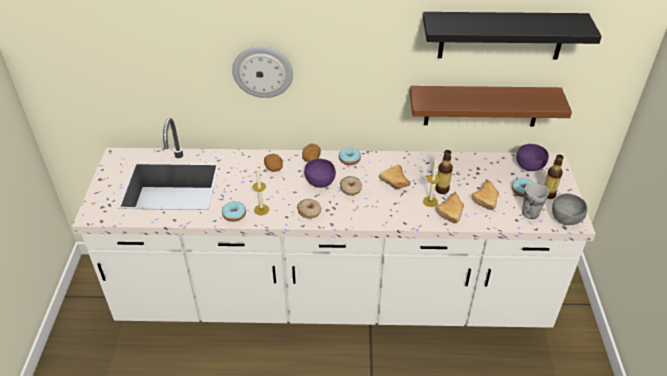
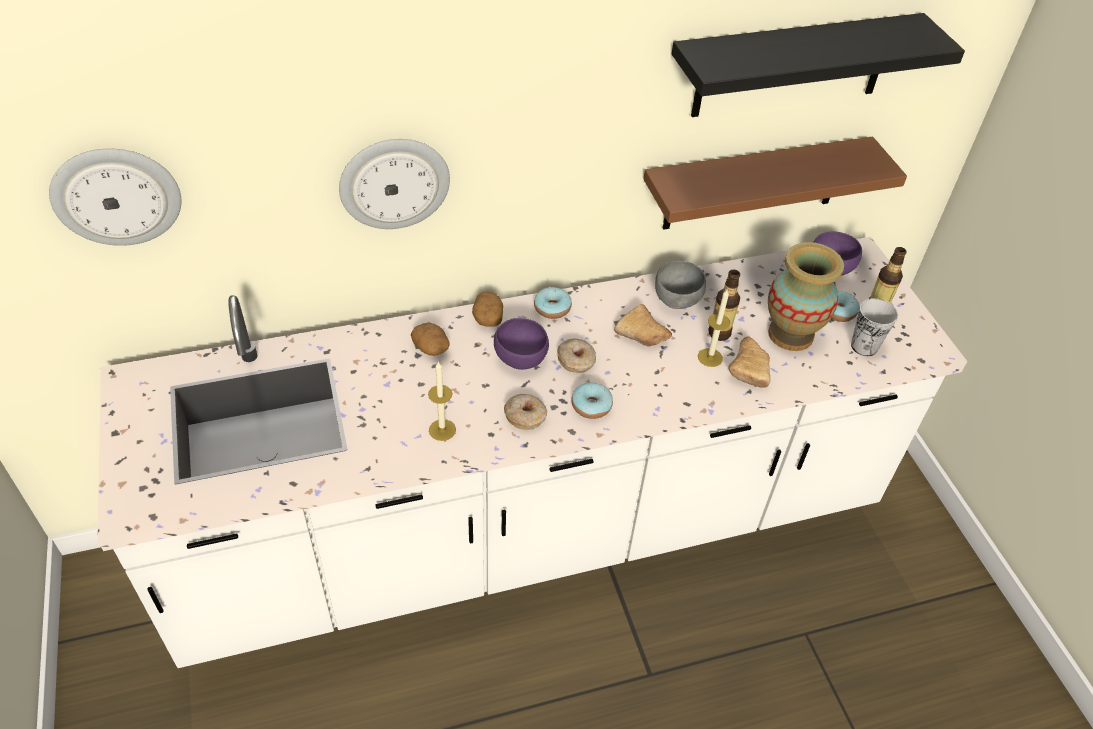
camera: 20 degrees left, 5 degrees up
donut [222,201,246,222] -> donut moved to [571,382,613,419]
bread [472,181,499,210] -> vase [768,242,844,351]
grey bowl [552,193,587,225] -> grey bowl moved to [655,260,706,309]
none -> wall clock [49,149,181,246]

